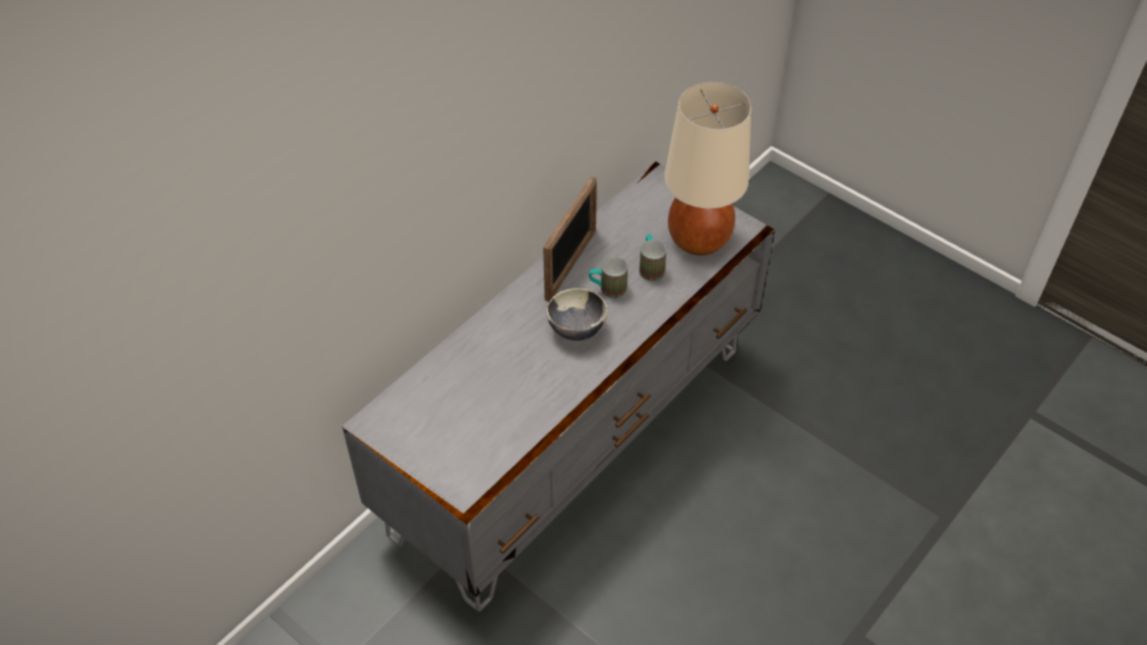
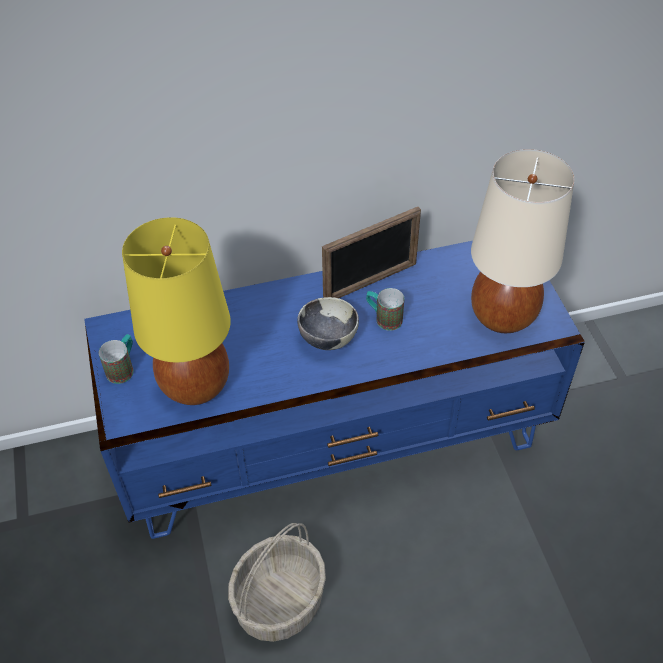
camera: 35 degrees right, 0 degrees up
grey tv stand [342,162,775,612] -> blue tv stand [84,241,585,539]
mug [639,234,666,281] -> mug moved to [99,334,134,384]
none -> yellow table lamp [122,217,231,405]
none -> basket [228,523,326,642]

